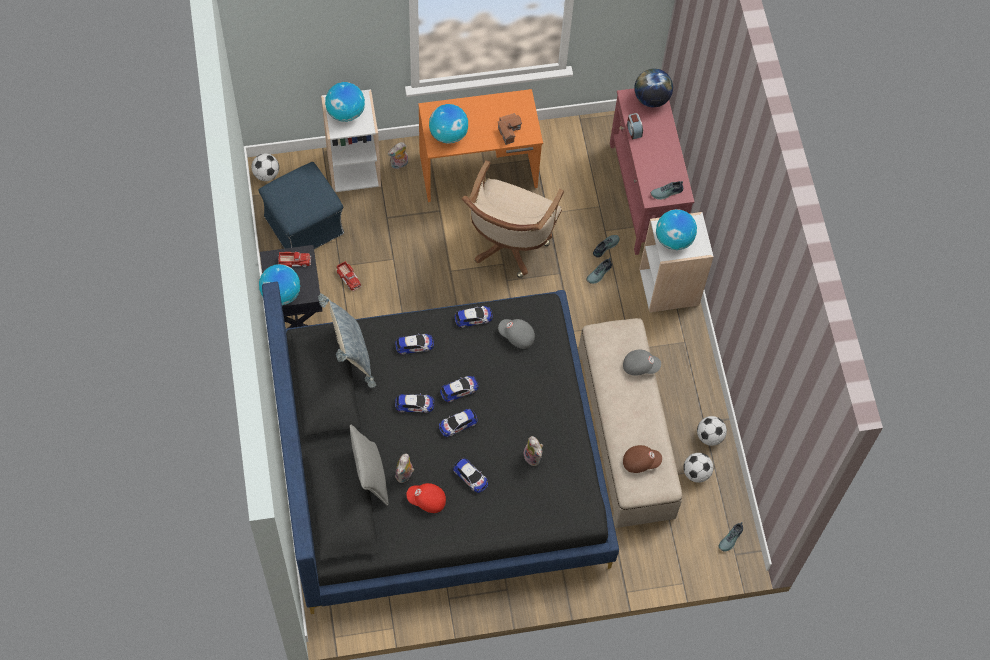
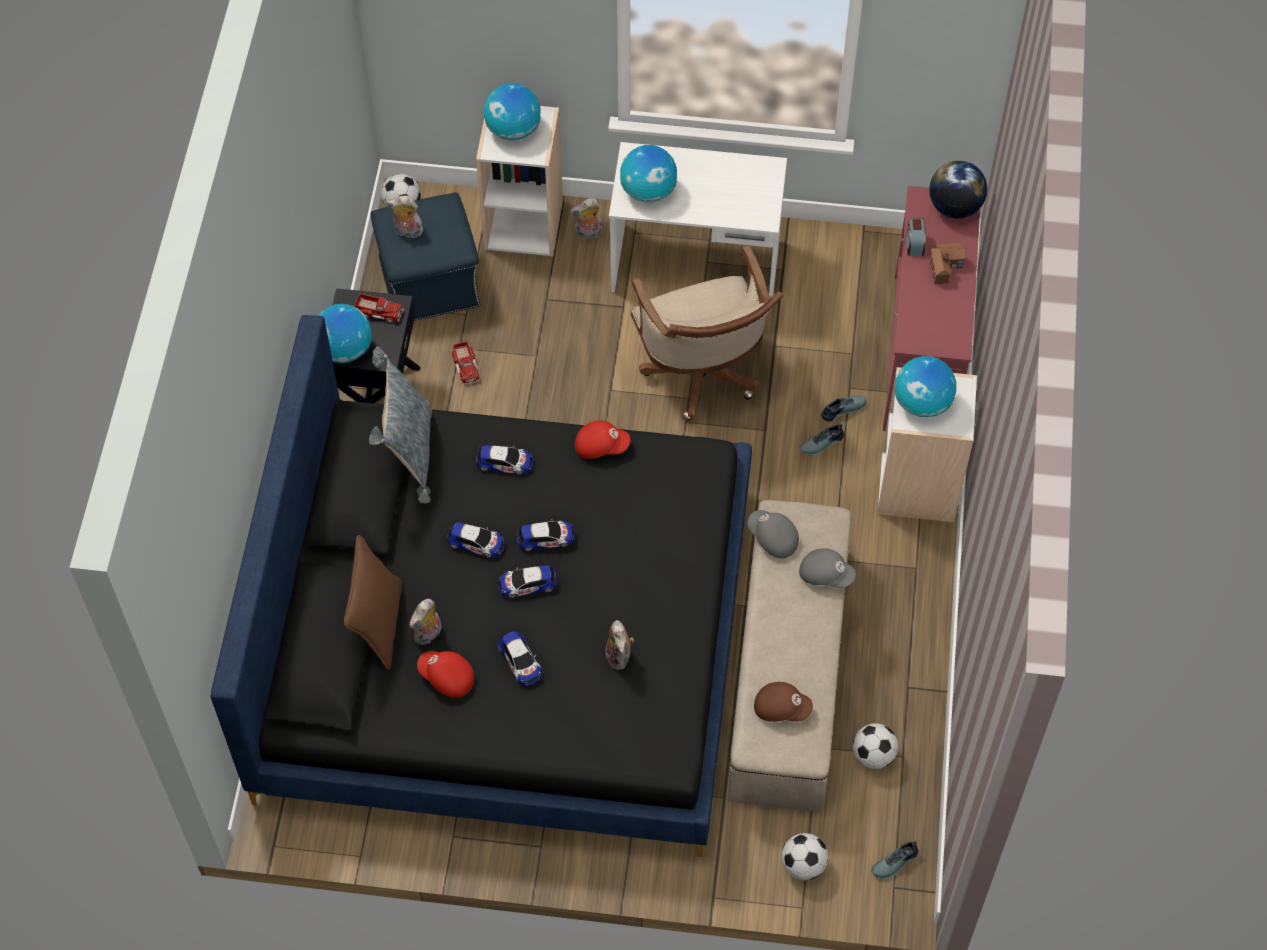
camera: 20 degrees right, 5 degrees down
grey pillow [350,424,388,506] -> brown pillow [344,535,402,670]
orange desk [418,89,543,202] -> white desk [609,142,787,297]
toy car [455,306,493,328] -> red cap [575,421,630,459]
office chair [462,160,564,278] -> office chair turned 60 degrees counterclockwise [631,245,783,421]
toy house [498,113,522,145] -> toy house moved to [930,243,966,284]
grey cap [498,319,535,349] -> grey cap moved to [748,510,799,558]
shoe [651,181,683,200] -> none
football [697,416,727,446] -> football moved to [782,833,828,880]
none -> plush toy [386,196,423,238]

